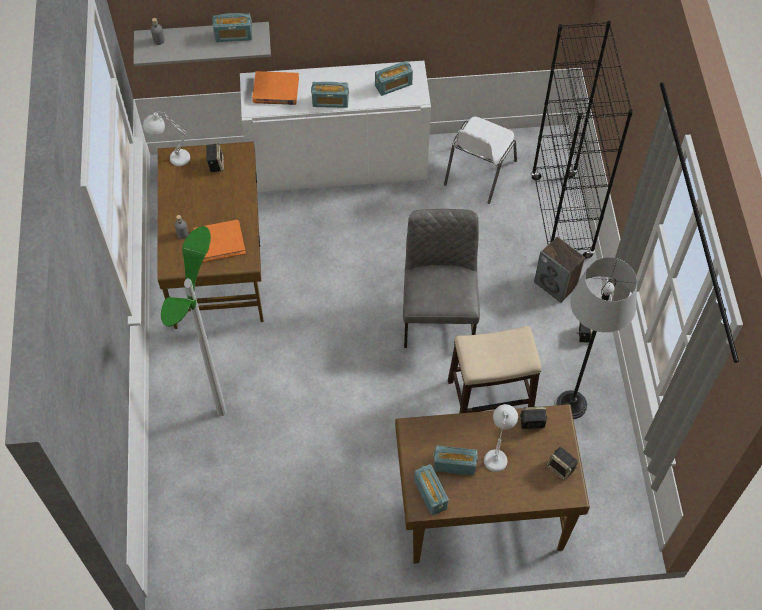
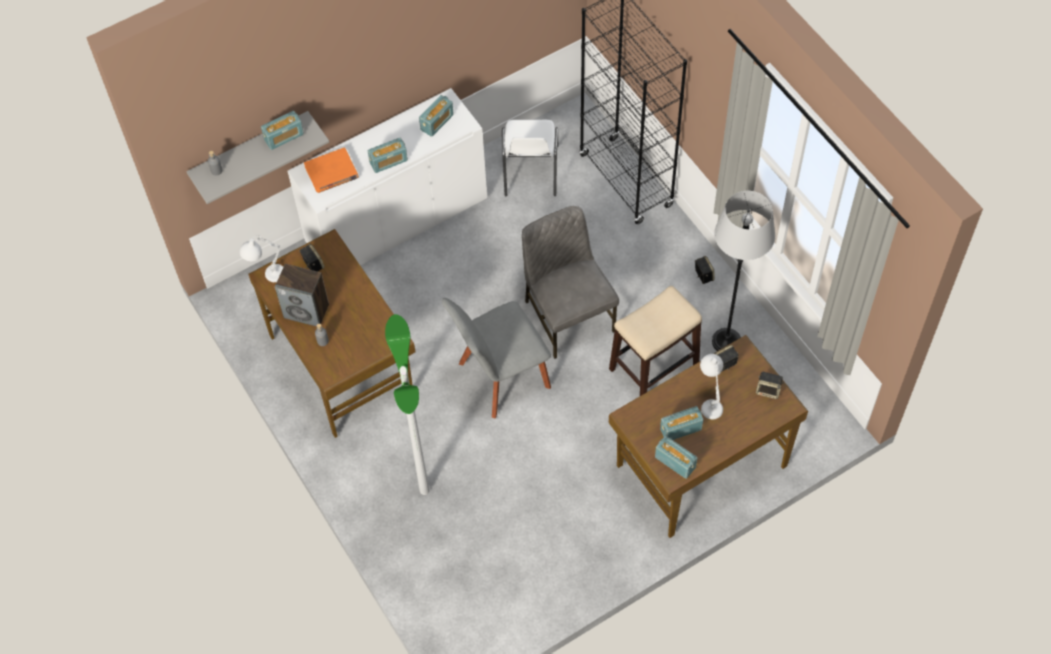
camera: 25 degrees left, 0 degrees up
orange book [194,220,246,263] -> none
speaker [534,237,585,303] -> speaker moved to [275,264,329,326]
none -> grey chair [442,298,551,419]

